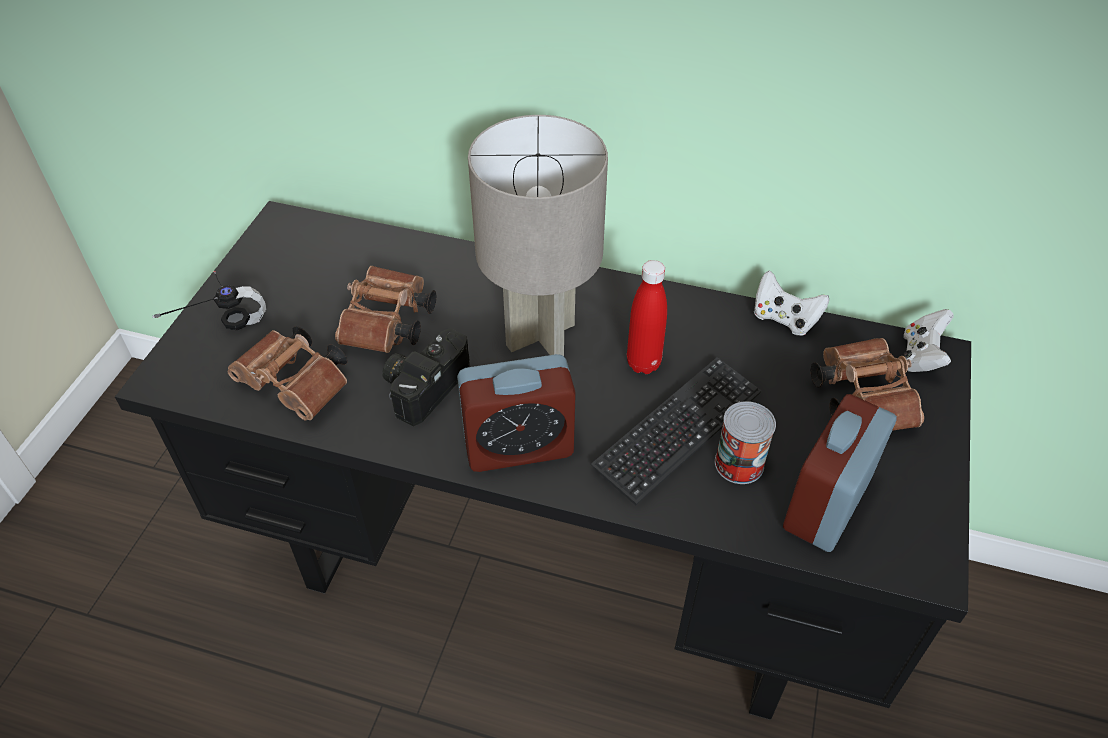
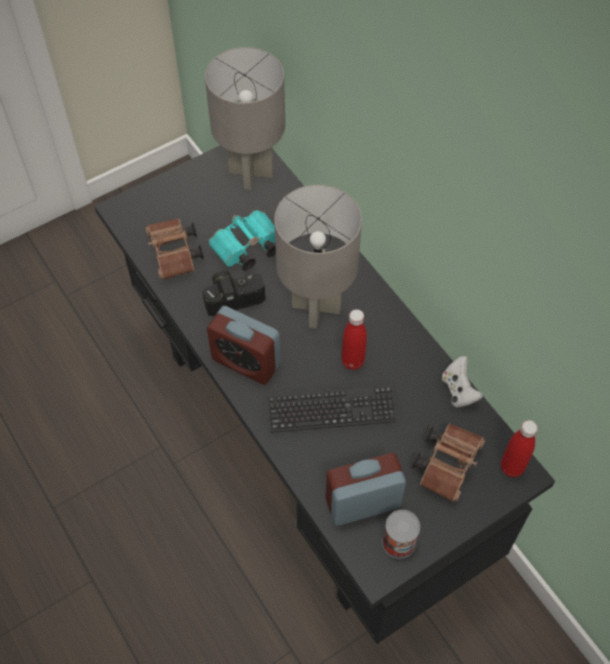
camera: 40 degrees right, 10 degrees up
headphones [152,271,266,330] -> none
brown binoculars [335,266,436,353] -> turquoise binoculars [209,210,276,271]
can [715,401,776,484] -> can moved to [382,510,420,559]
white game controller [903,309,954,372] -> red bottle [501,420,538,477]
none -> grey table lamp [205,47,285,190]

